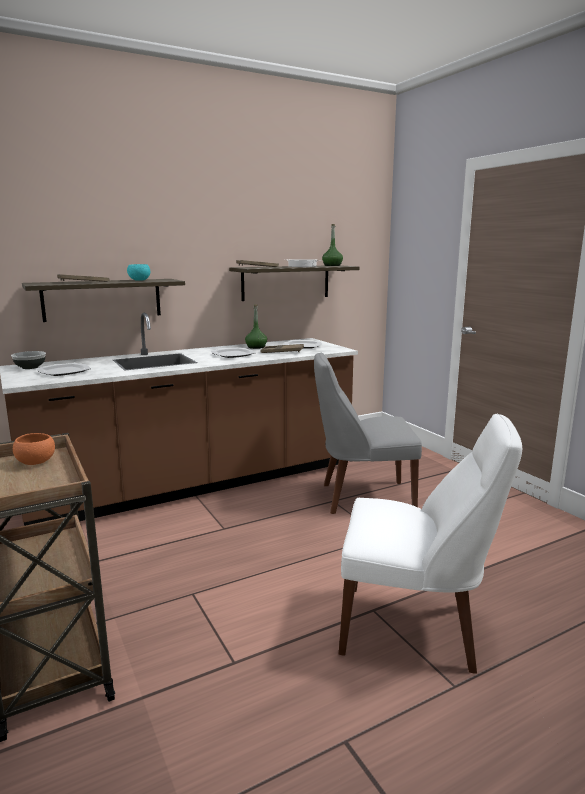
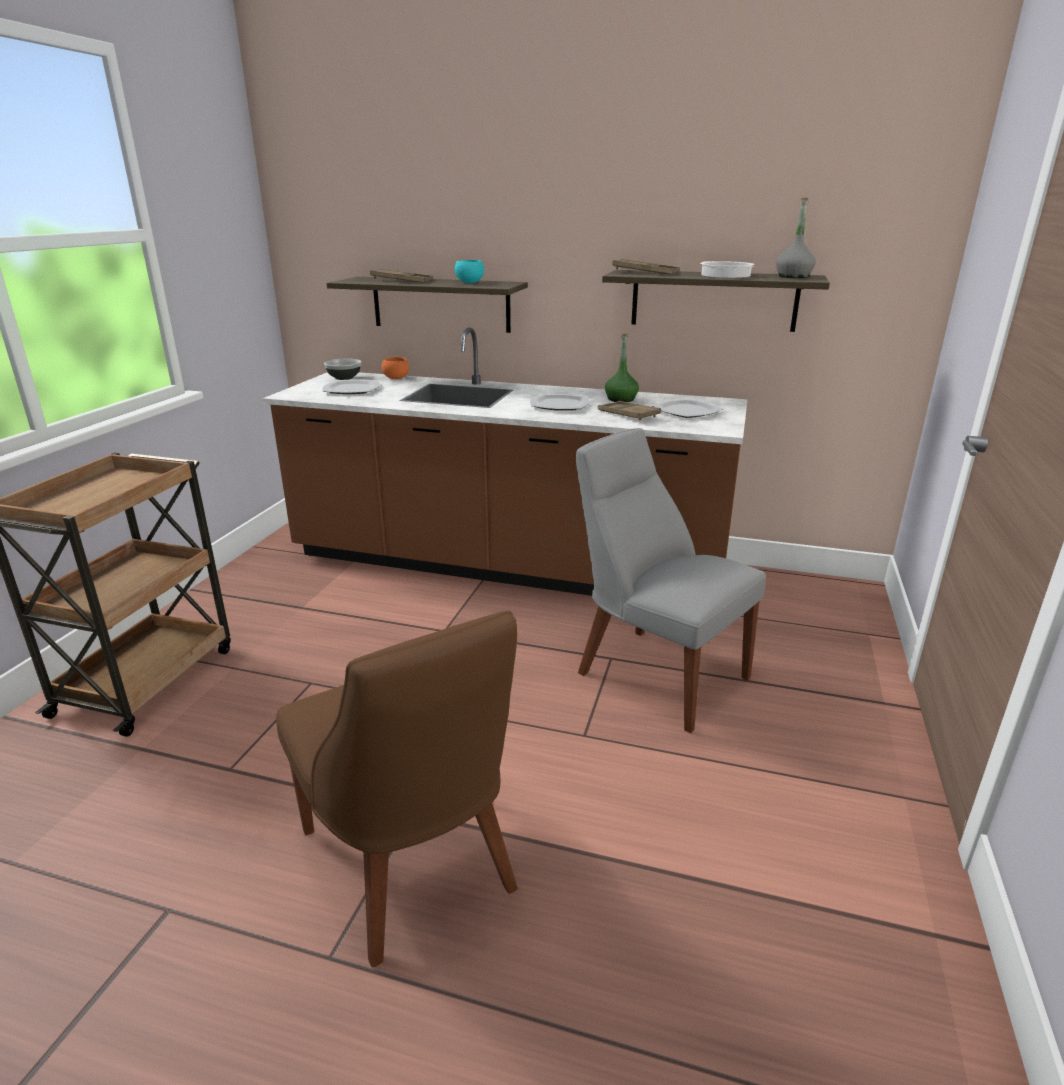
camera: 45 degrees right, 10 degrees up
orange bowl [13,433,55,465] -> orange bowl moved to [382,357,409,379]
green bottle [322,224,343,266] -> grey bottle [776,198,816,278]
white chair [339,414,522,674] -> brown chair [276,611,518,968]

